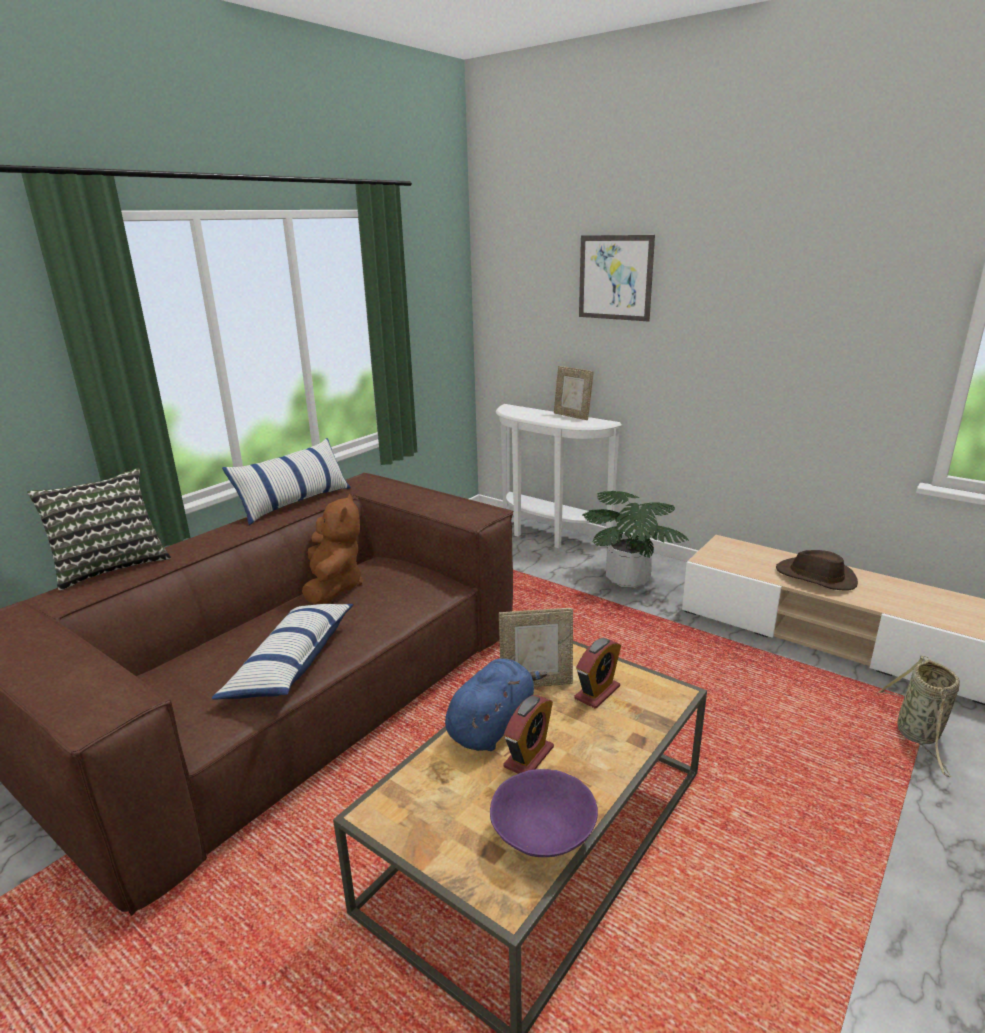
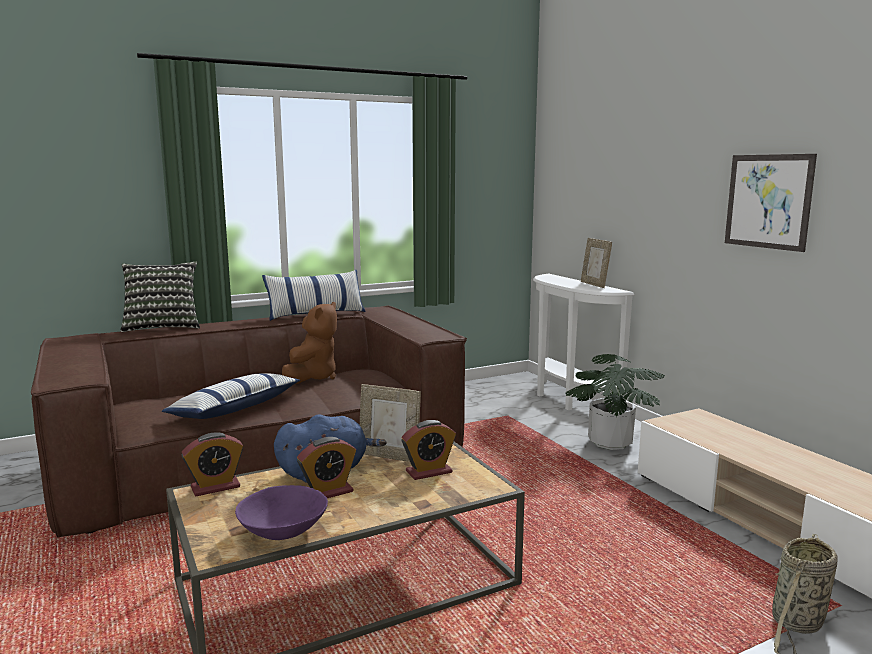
camera: 25 degrees right, 10 degrees down
picture [579,235,655,321] -> picture moved to [725,154,817,252]
brown hat [776,550,858,591] -> none
none -> alarm clock [181,433,244,496]

